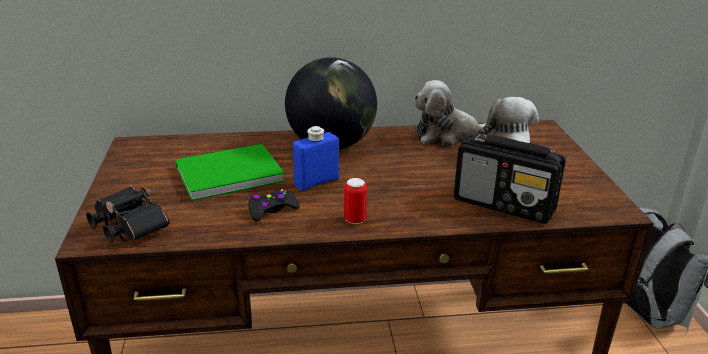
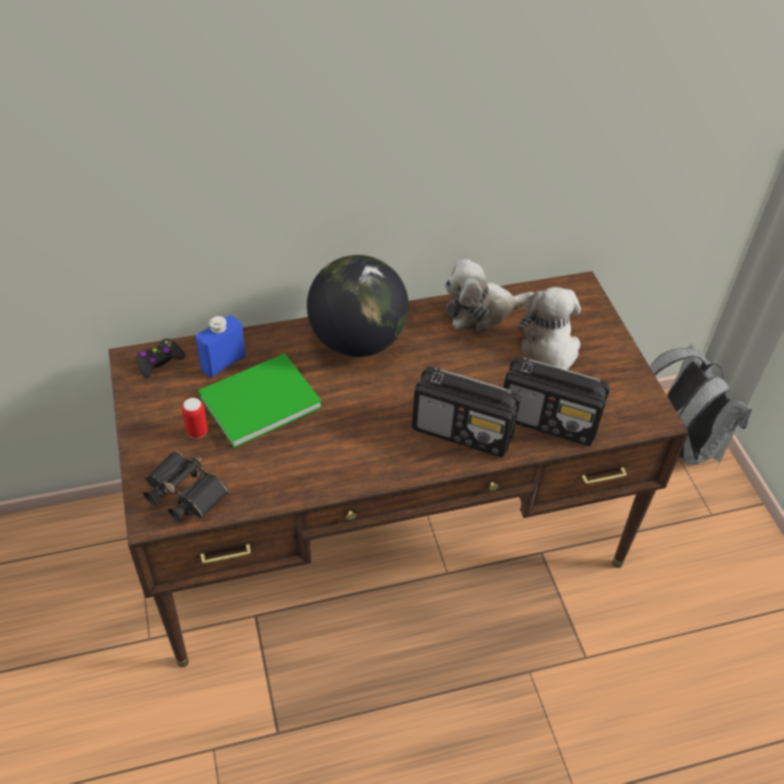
camera: 10 degrees left, 20 degrees up
black game controller [248,188,300,222] -> black game controller moved to [136,339,185,378]
blue bottle [293,126,339,191] -> blue bottle moved to [196,315,246,378]
can [344,178,367,224] -> can moved to [181,398,208,438]
none -> radio [412,367,521,457]

